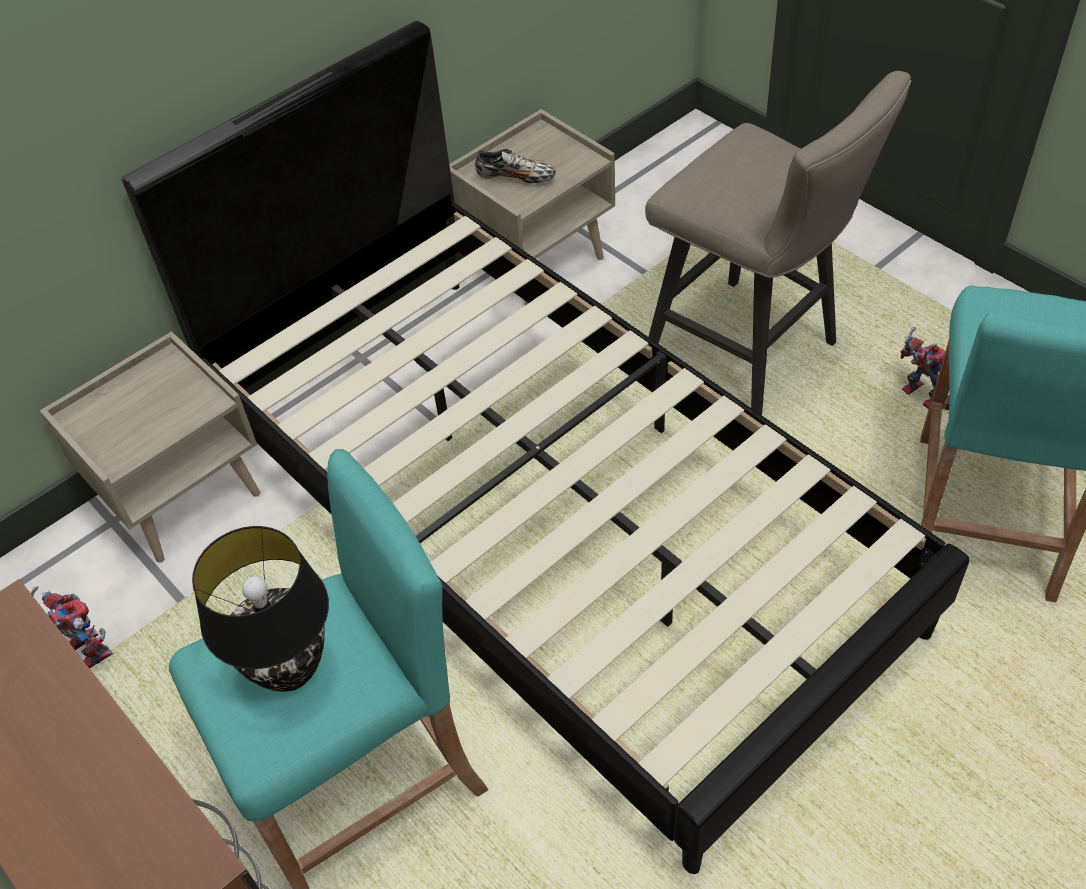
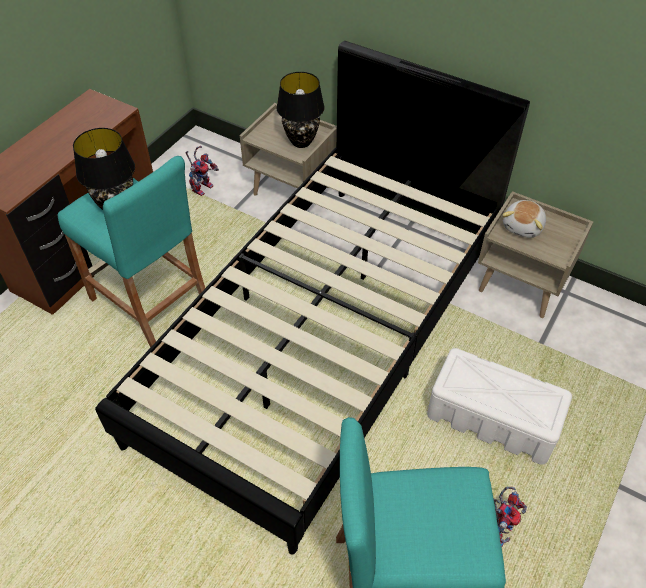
camera: 70 degrees right, 0 degrees up
shoe [475,149,556,183] -> plush toy [502,200,546,238]
beige stool [645,71,911,415] -> white storage box [427,348,572,465]
none -> black table lamp [277,72,324,148]

